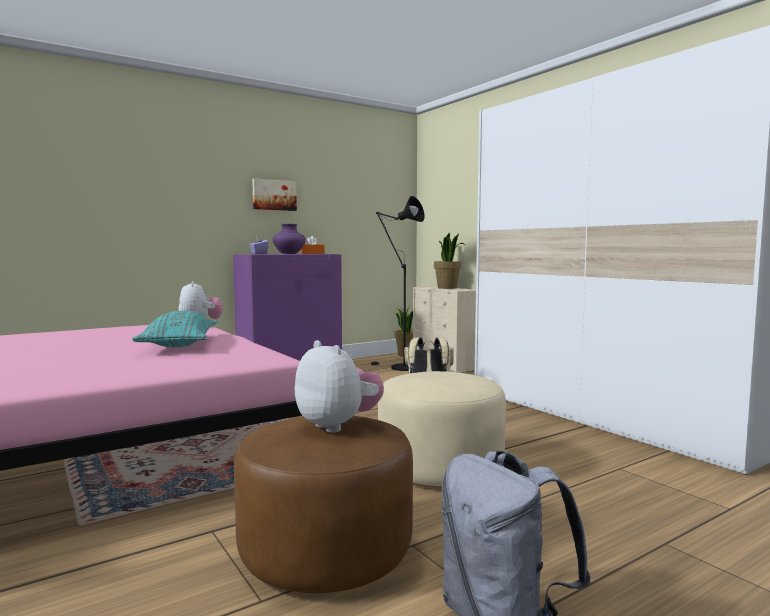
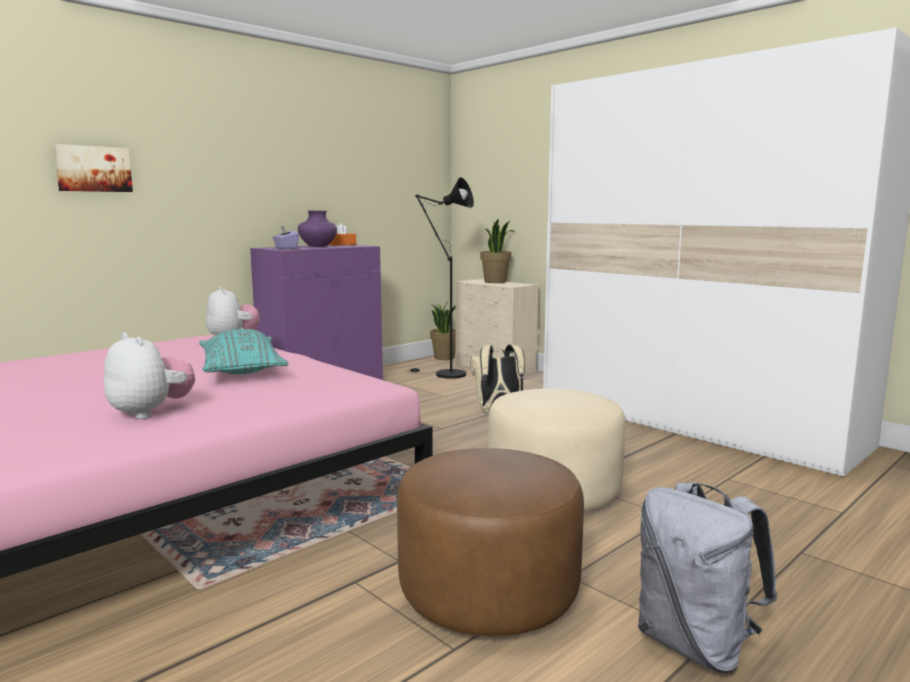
camera: 10 degrees left, 5 degrees up
picture [252,179,297,211] -> picture moved to [54,144,133,192]
plush toy [295,340,384,433] -> plush toy moved to [104,333,195,419]

